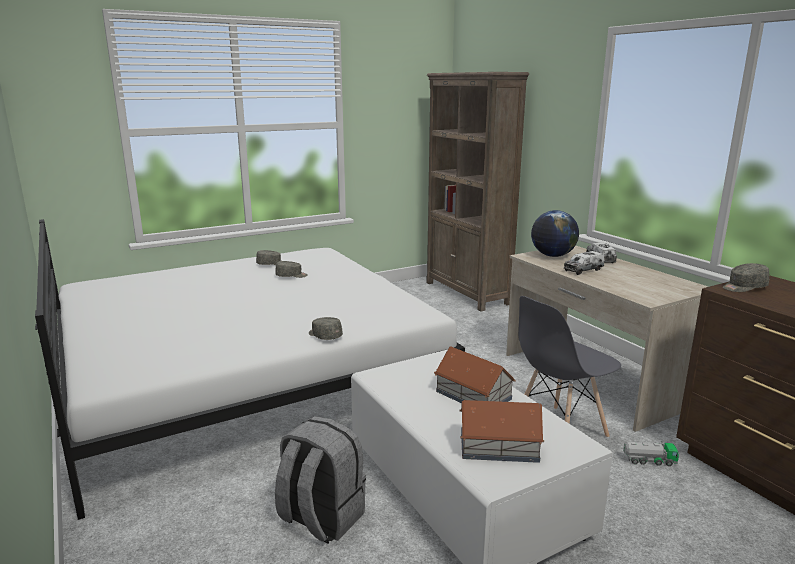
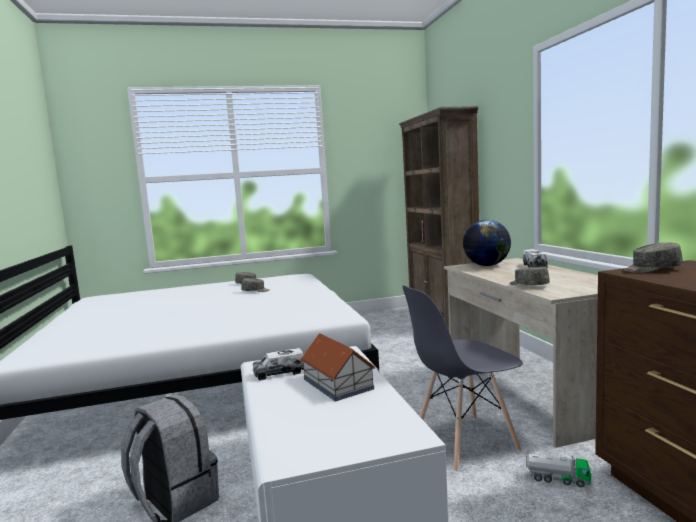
camera: 15 degrees right, 10 degrees down
grey cap [309,317,343,340] -> grey cap moved to [510,267,550,285]
toy house [460,400,544,463] -> none
toy truck [564,251,605,275] -> toy truck moved to [253,348,304,380]

